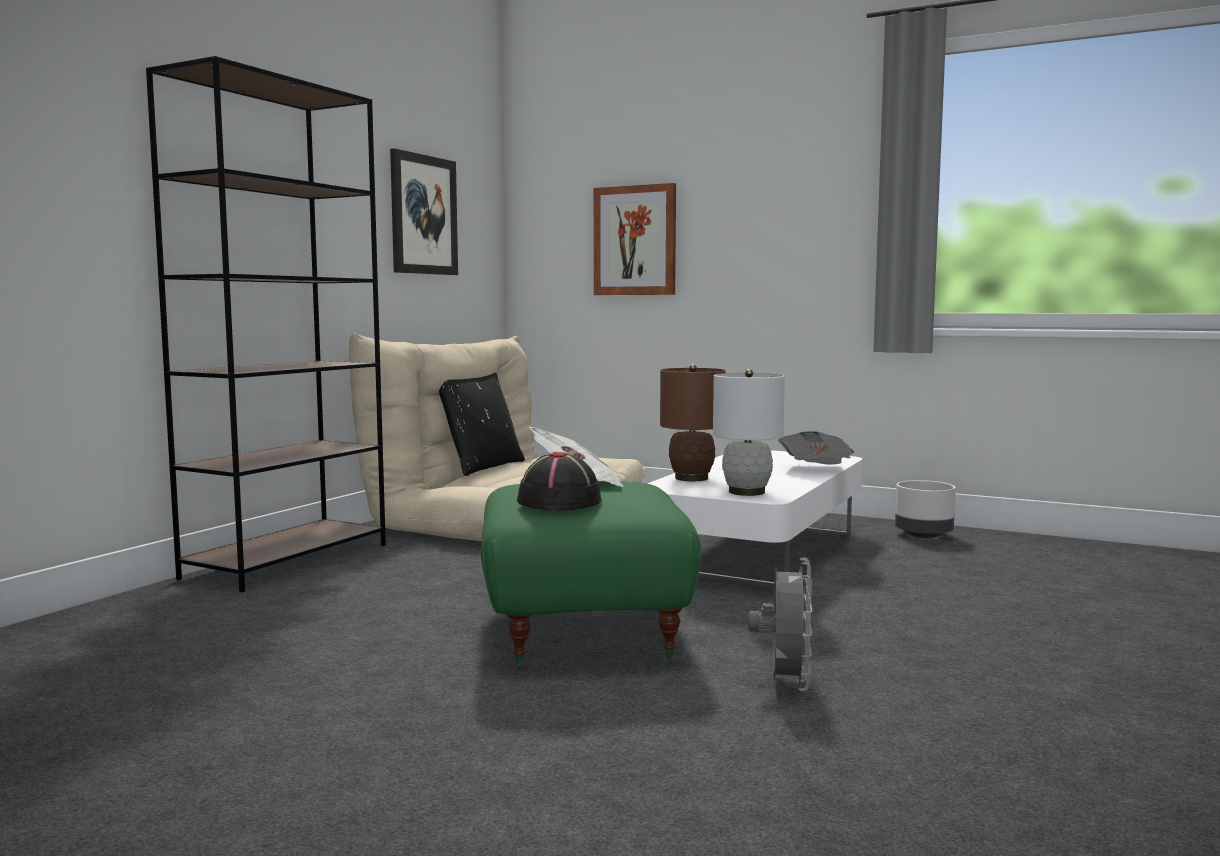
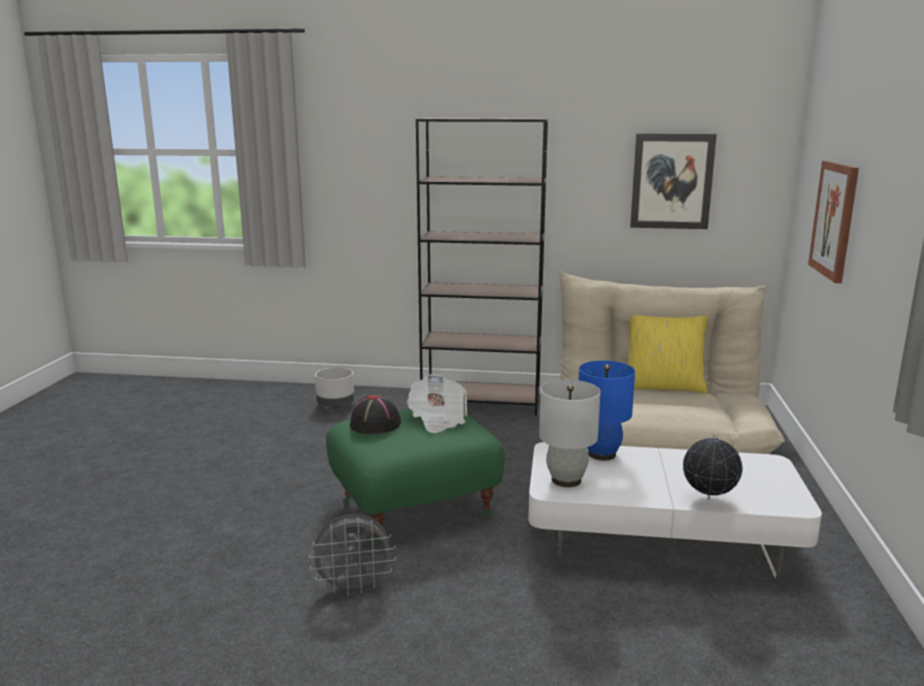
camera: 70 degrees right, 10 degrees up
black pillow [439,373,525,476] -> yellow pillow [628,315,708,394]
brown table lamp [660,364,726,481] -> blue table lamp [579,361,635,460]
newspaper [778,431,854,465] -> globe [683,434,742,499]
grey planter [895,480,956,538] -> grey planter moved to [315,367,354,408]

